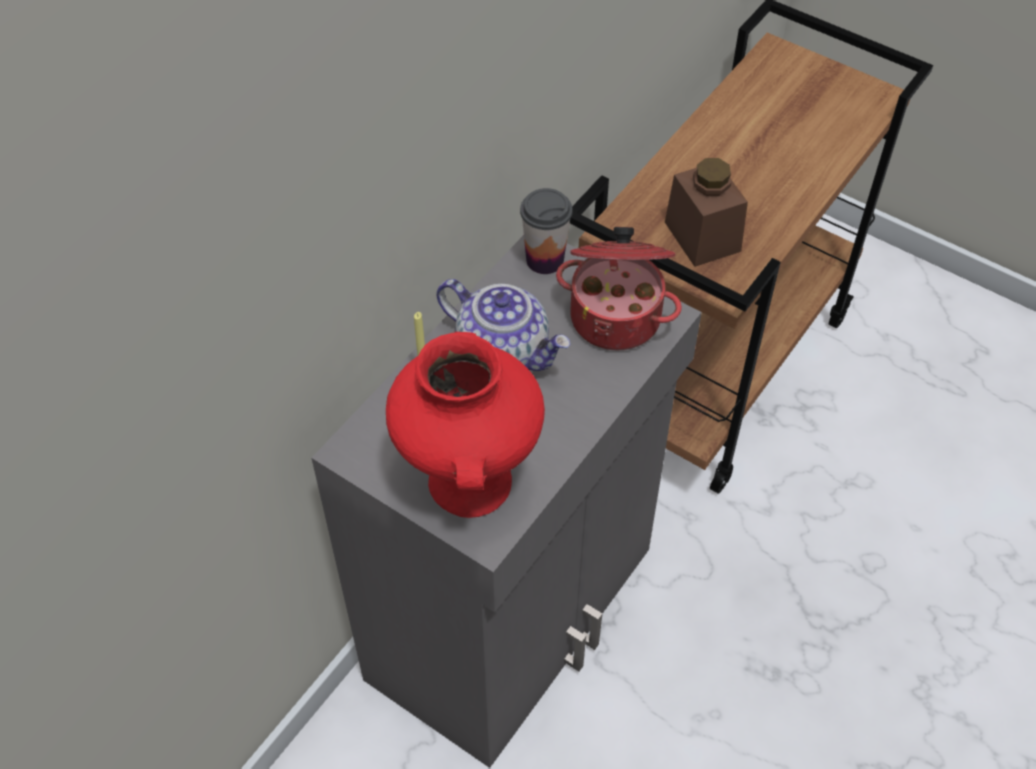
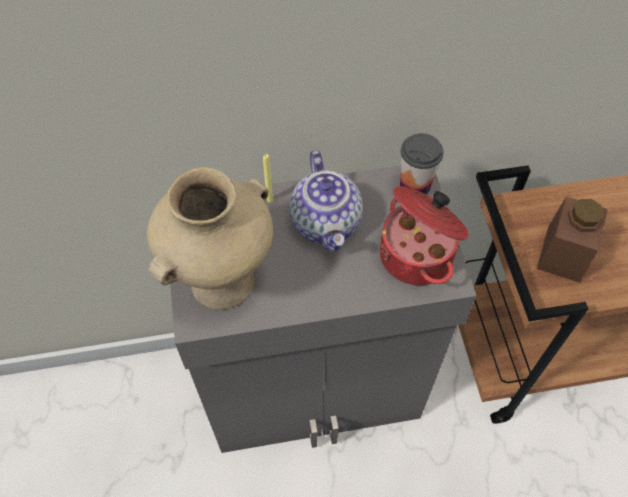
camera: 45 degrees right, 5 degrees up
red vase [386,332,545,518] -> beige vase [147,167,273,310]

